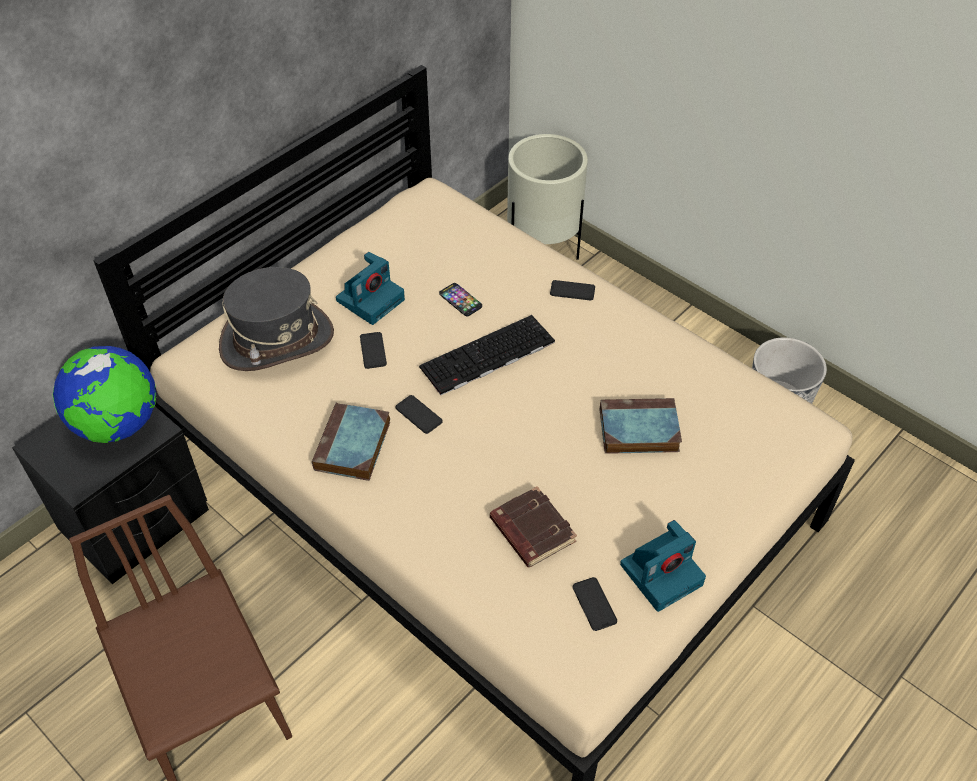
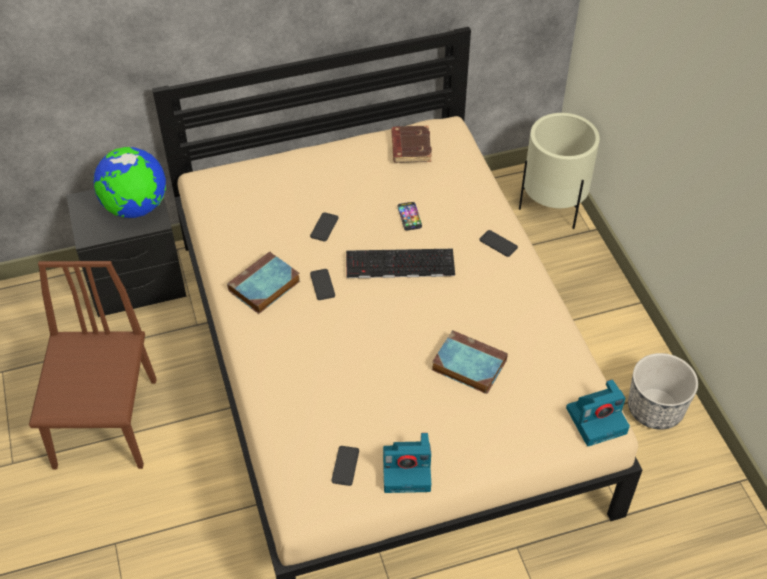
camera: 30 degrees right, 0 degrees up
grey hat [219,267,334,371] -> none
camera [336,252,405,325] -> camera moved to [566,380,630,446]
brown book [490,486,577,568] -> brown book moved to [391,126,432,163]

